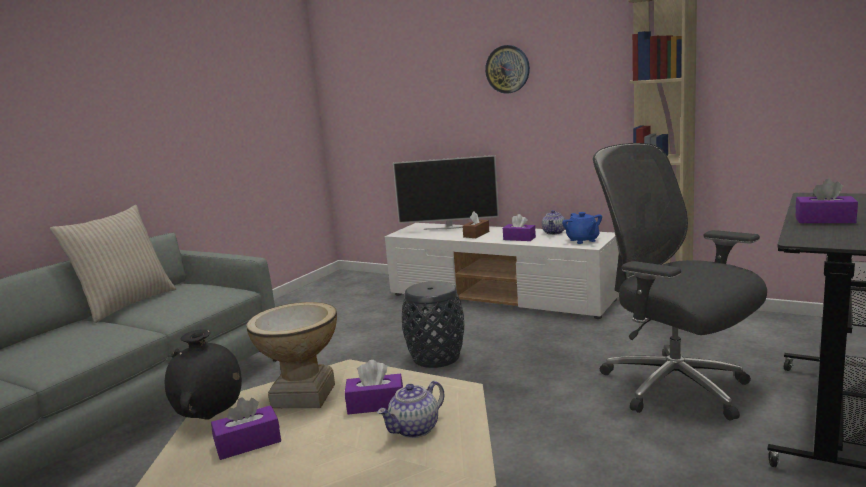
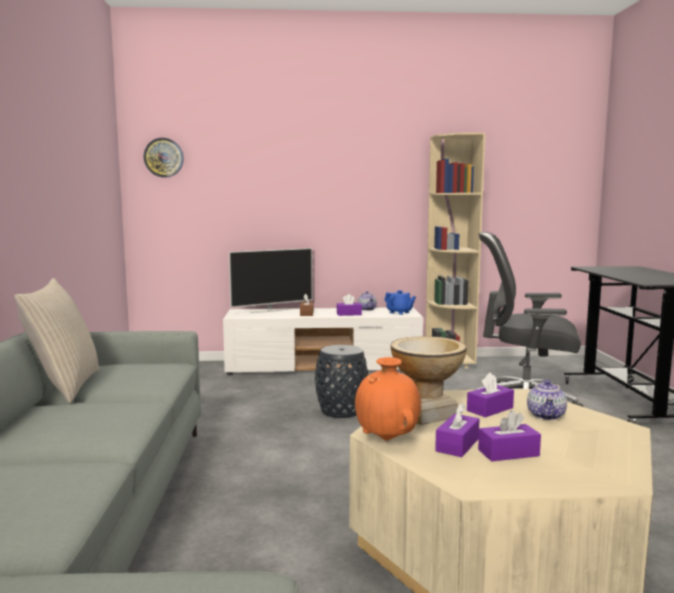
camera: 35 degrees left, 5 degrees down
black vase [165,330,242,420] -> orange vase [355,357,421,440]
wall clock [485,45,530,94] -> wall clock moved to [144,138,184,177]
purple tissue box [795,179,858,223] -> purple tissue box moved to [478,410,541,462]

